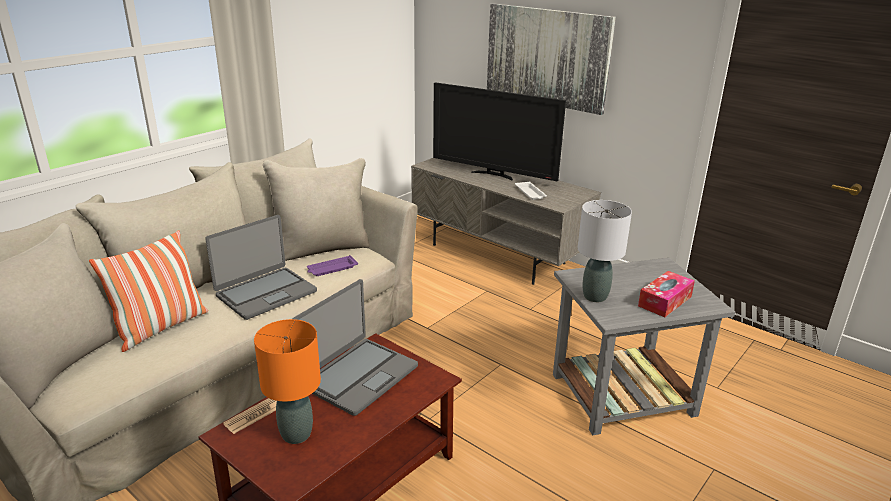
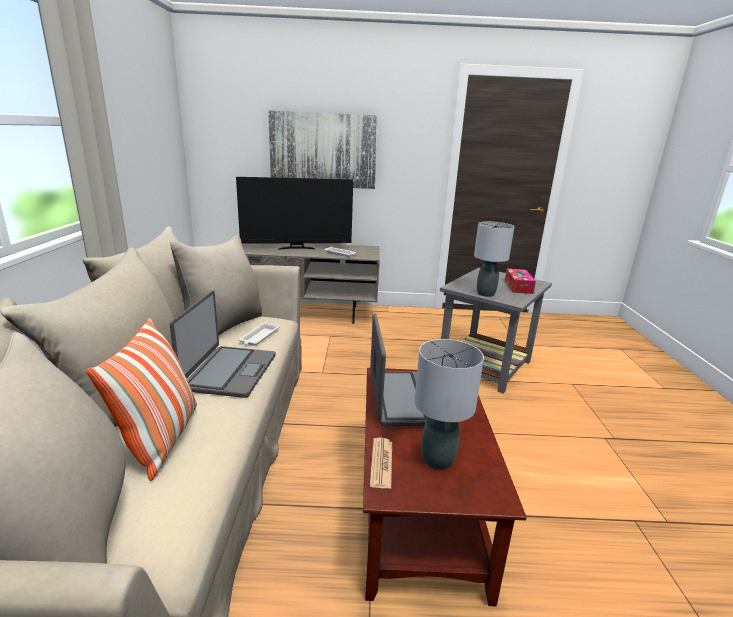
camera: 40 degrees left, 5 degrees down
orange table lamp [254,319,321,444] -> grey table lamp [414,339,484,470]
purple tray [307,255,358,276] -> white tray [239,322,280,346]

